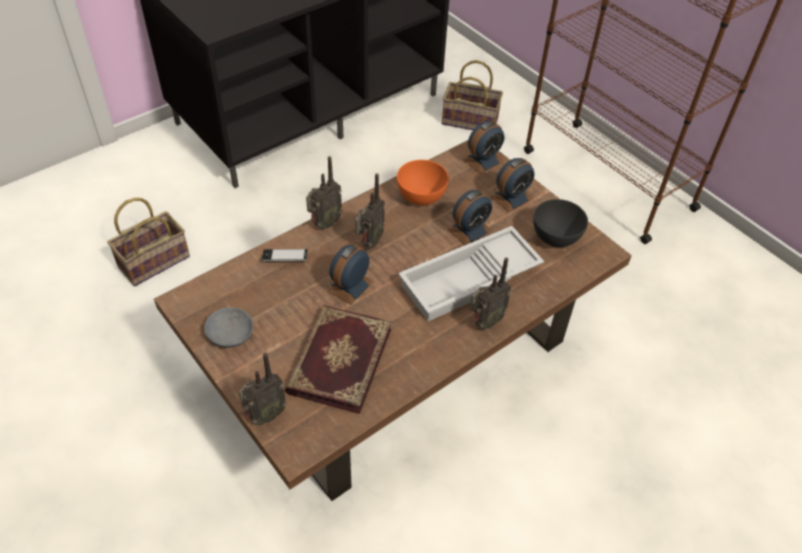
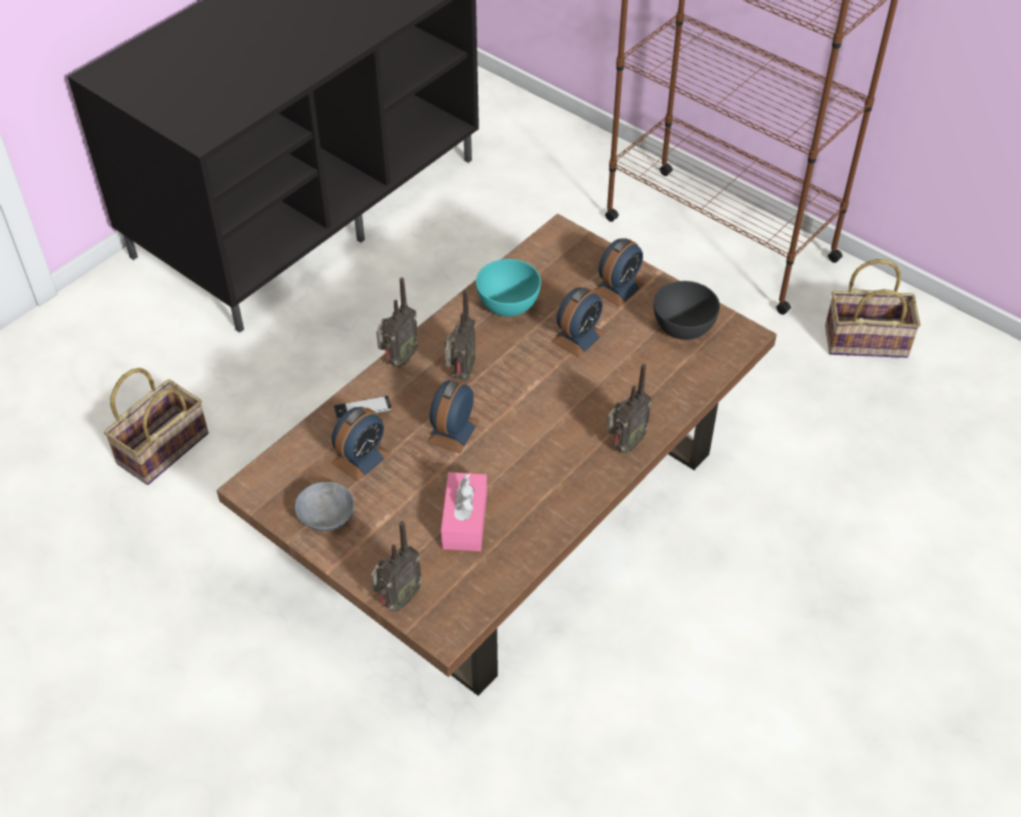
camera: 10 degrees left, 0 degrees up
book [285,305,391,414] -> pink tissue box [441,472,487,551]
orange bowl [397,160,449,205] -> turquoise bowl [476,259,541,317]
white tray [398,226,544,321] -> none
basket [442,60,503,130] -> basket moved to [825,259,920,358]
alarm clock [463,121,505,174] -> alarm clock moved to [331,407,391,481]

